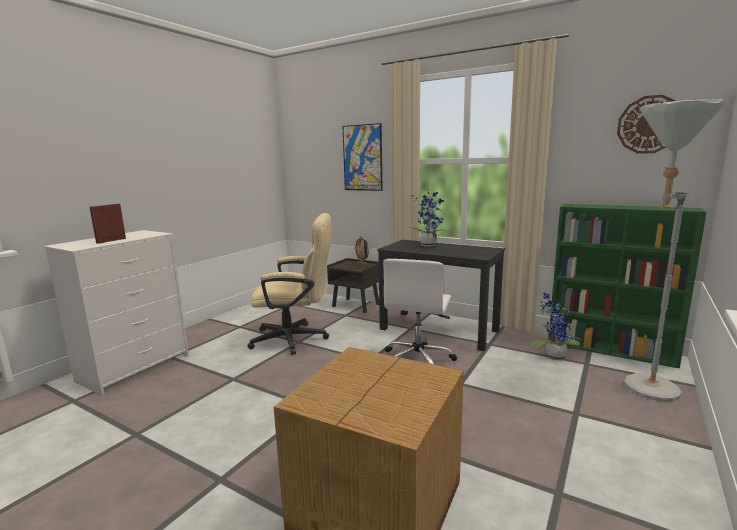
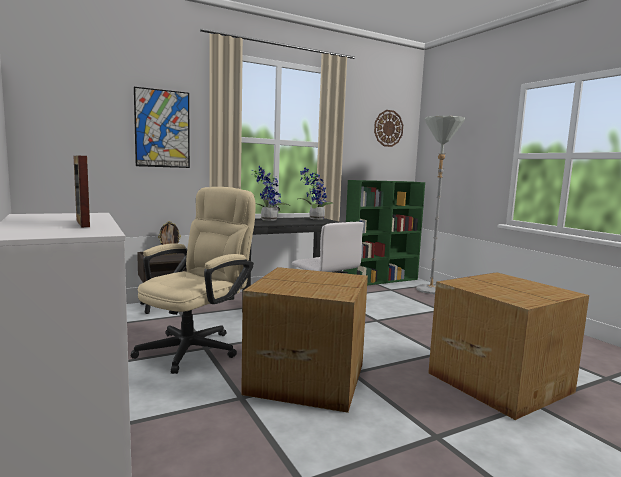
camera: 60 degrees left, 5 degrees down
potted plant [531,292,582,361] -> potted plant moved to [299,167,334,220]
none -> cardboard box [241,267,368,413]

